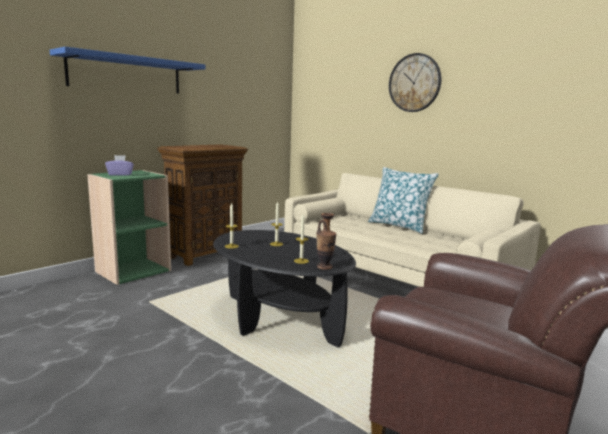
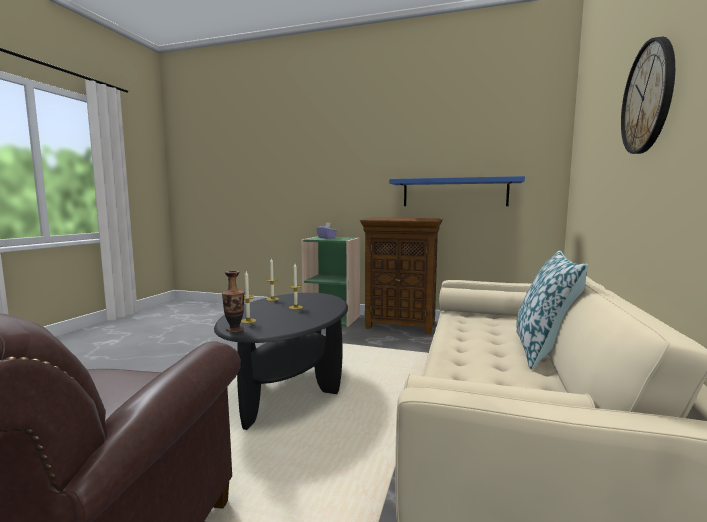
camera: 65 degrees right, 5 degrees down
blue shelf [50,47,205,94] -> blue shelf moved to [389,176,525,206]

